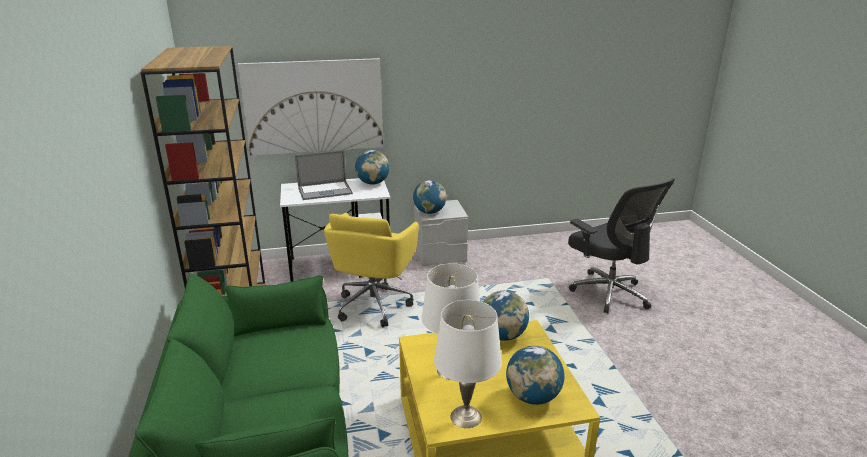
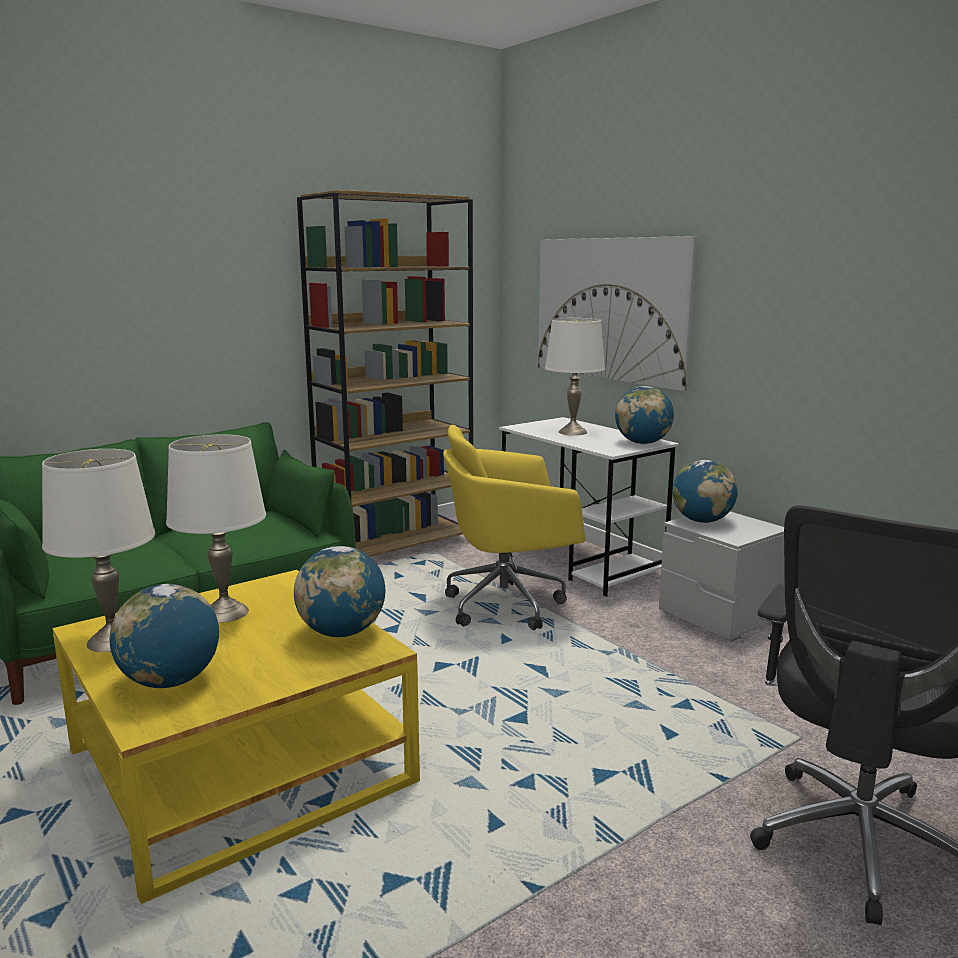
camera: 65 degrees right, 10 degrees down
laptop [295,150,353,200] -> white table lamp [545,318,605,435]

